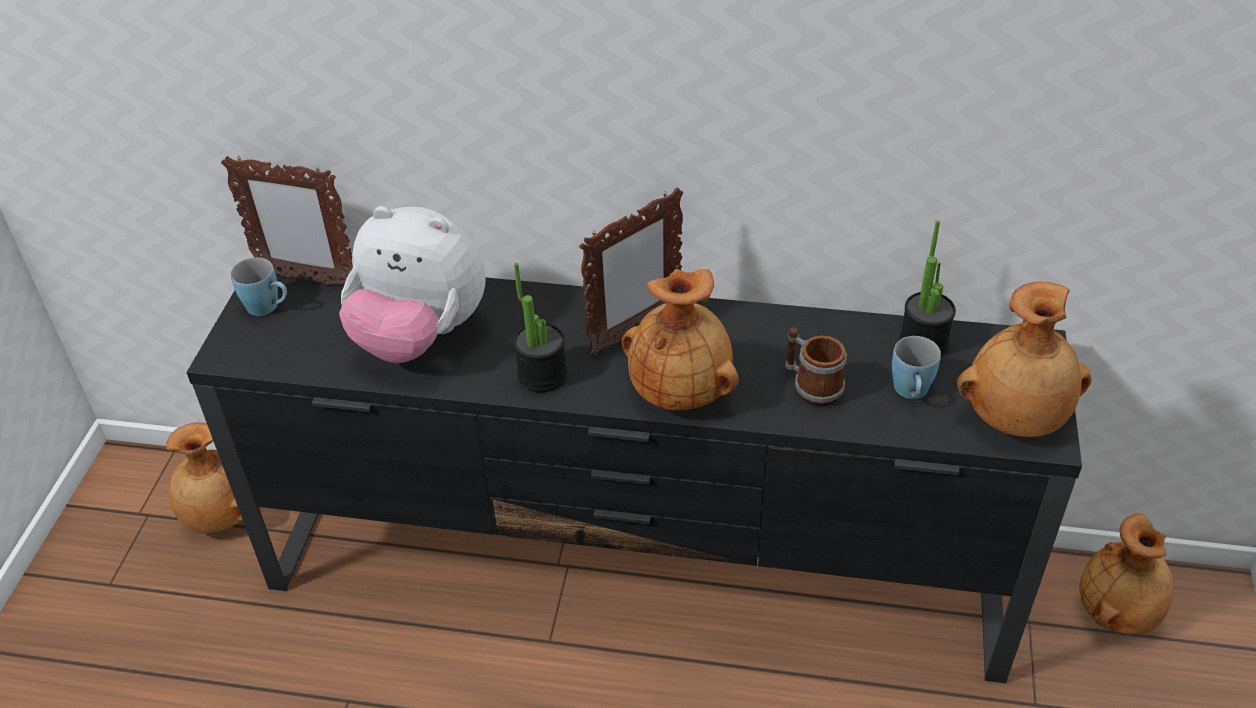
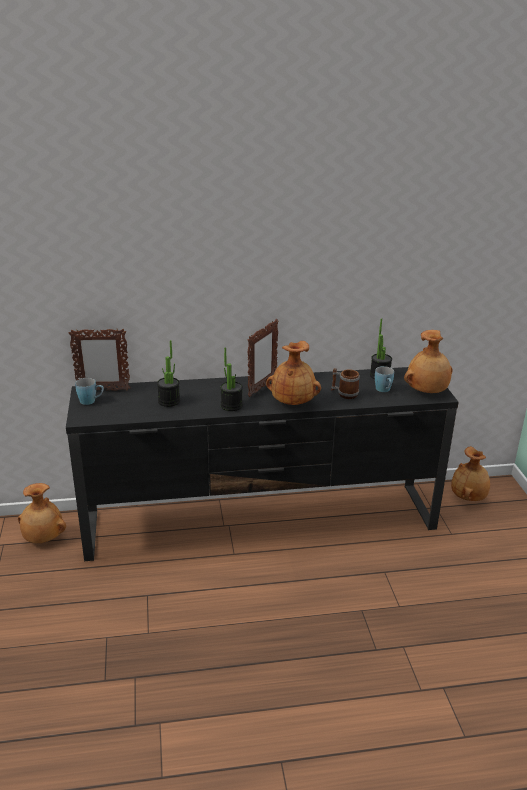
camera: 20 degrees left, 15 degrees down
plush toy [339,206,486,363] -> potted plant [157,340,180,407]

